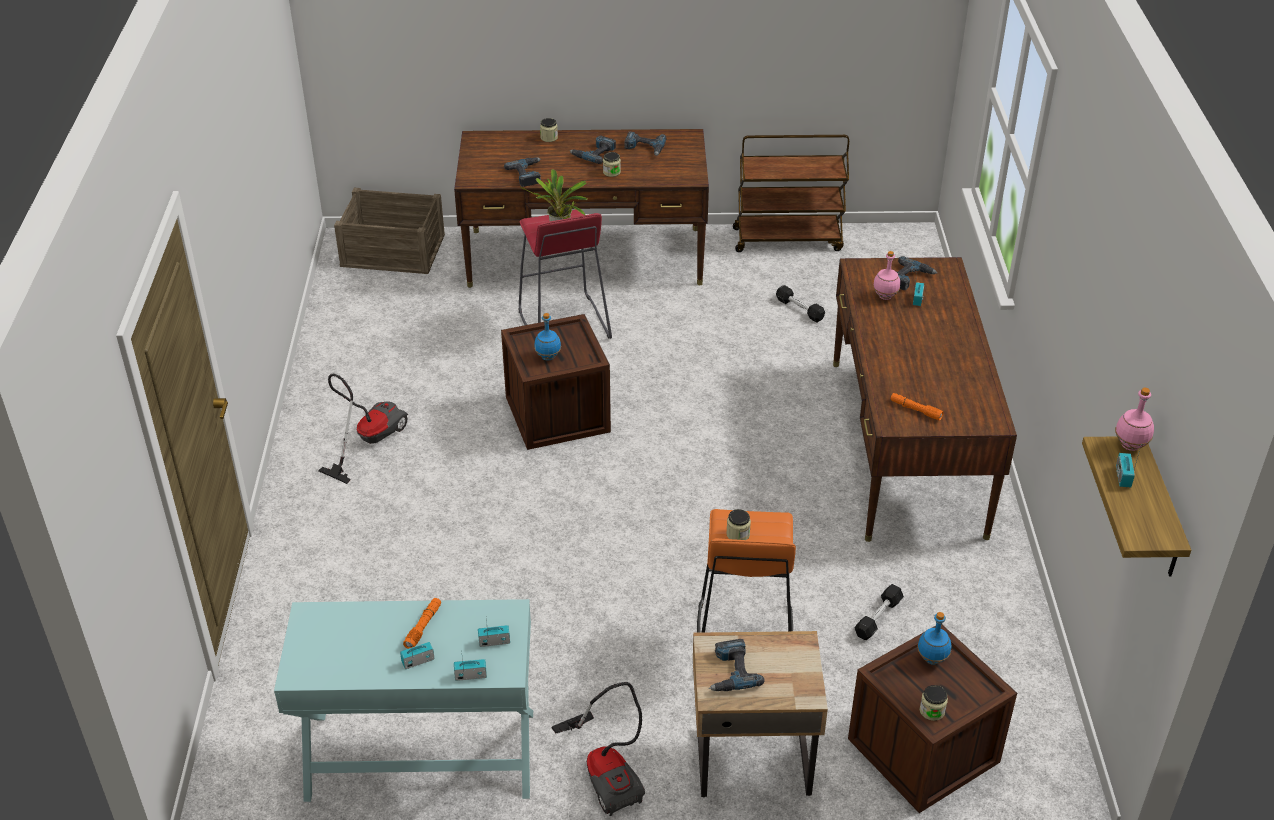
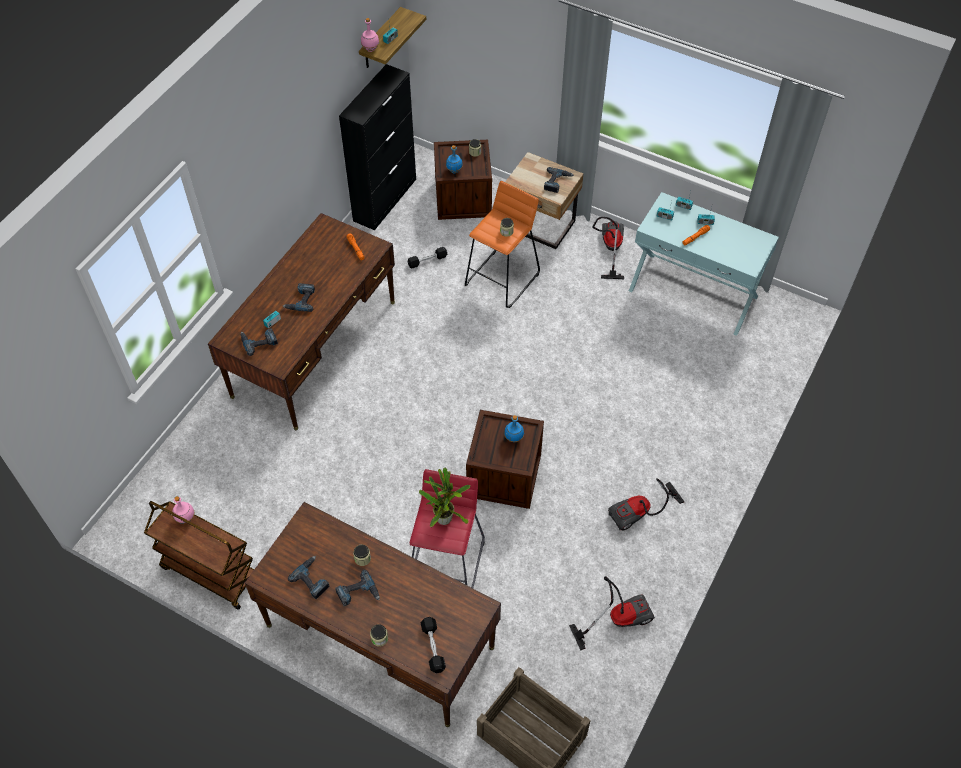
camera: 150 degrees left, 15 degrees up
power drill [504,157,541,187] -> power drill moved to [283,283,315,312]
black dumbbell [776,285,825,323] -> black dumbbell moved to [421,617,446,674]
pink bottle [873,251,900,300] -> pink bottle moved to [172,496,195,523]
none -> black cabinet [339,64,416,230]
none -> vacuum cleaner [569,576,655,651]

